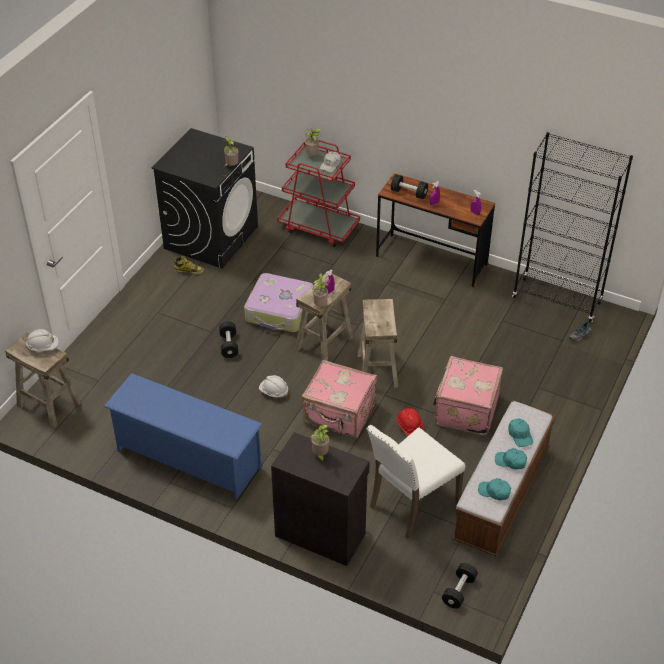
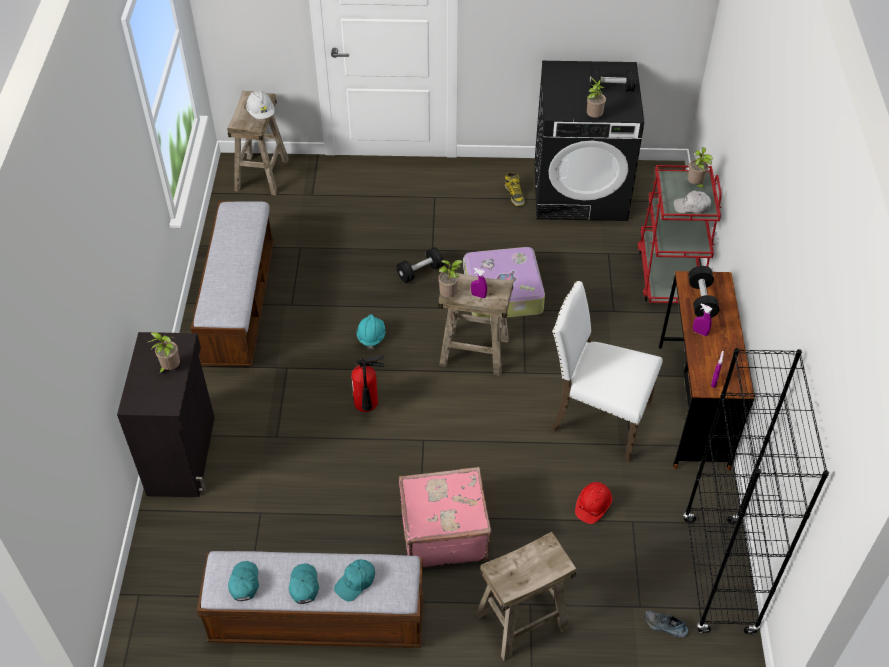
camera: 65 degrees right, 5 degrees up
blue shoe rack [104,373,262,500] -> bench [191,201,274,366]
white hard hat [259,375,288,398] -> turquoise hard hat [357,314,386,350]
pink suitcase [302,360,377,439] -> fire extinguisher [351,355,384,412]
beige stool [357,299,398,388] -> beige stool moved to [476,532,576,661]
white chair [367,425,466,539] -> white chair moved to [550,281,663,462]
red hard hat [396,408,424,436] -> red hard hat moved to [575,482,612,524]
black dumbbell [442,563,478,609] -> black dumbbell moved to [590,69,636,92]

